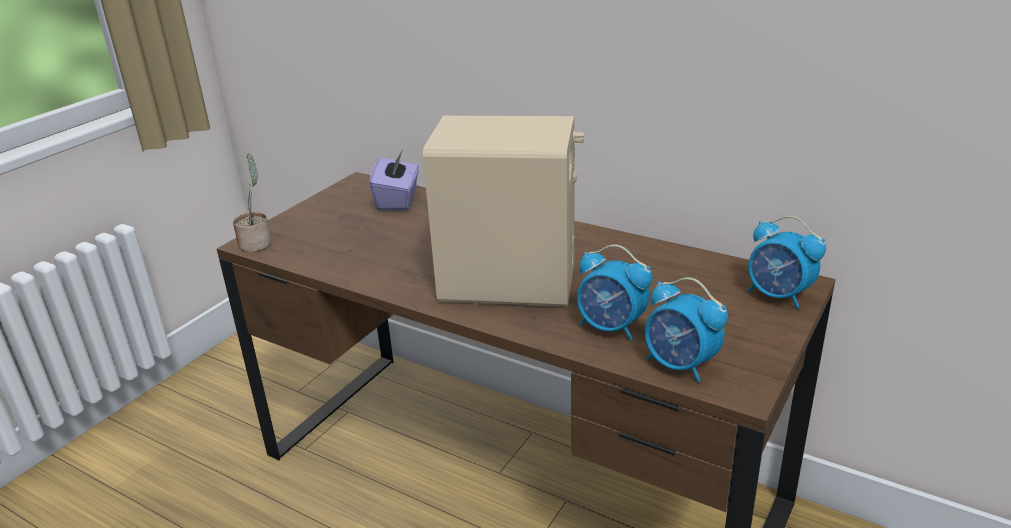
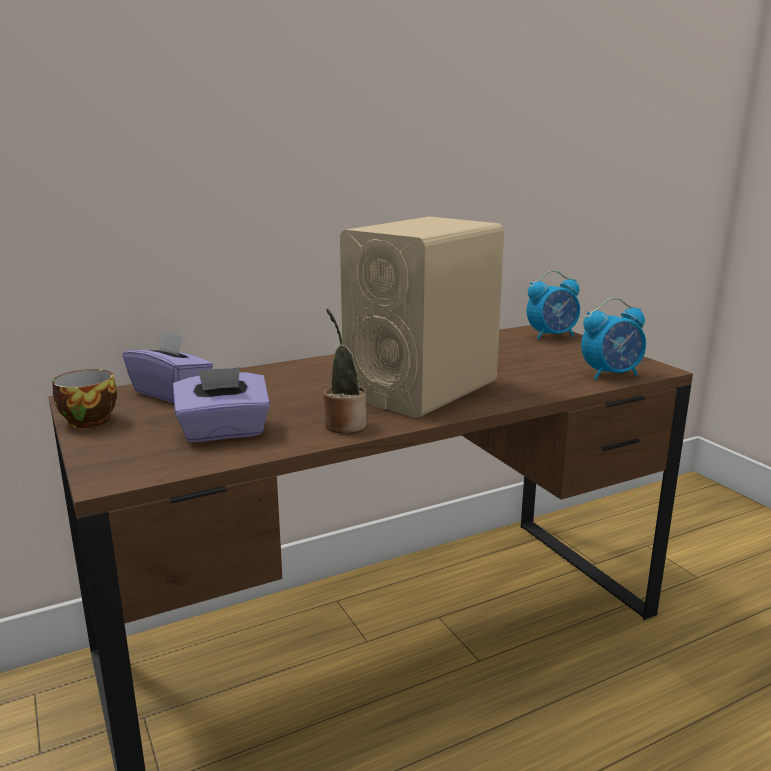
camera: 60 degrees left, 10 degrees down
potted plant [233,153,271,252] -> potted plant moved to [323,308,366,433]
alarm clock [577,245,652,340] -> none
none -> cup [52,369,117,428]
none -> purple tissue box [173,367,270,442]

